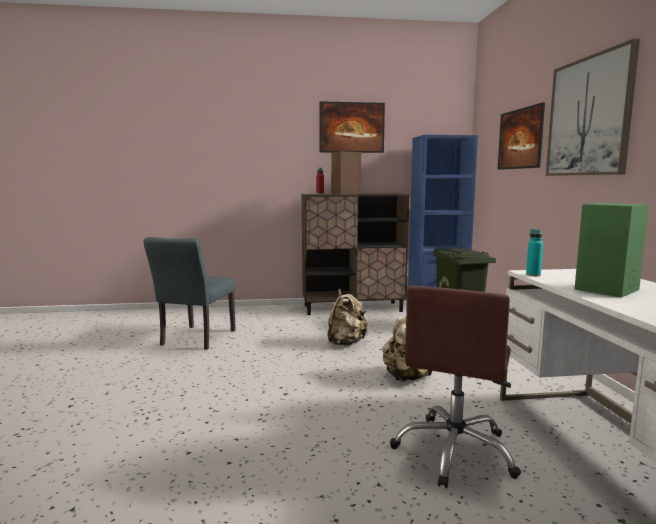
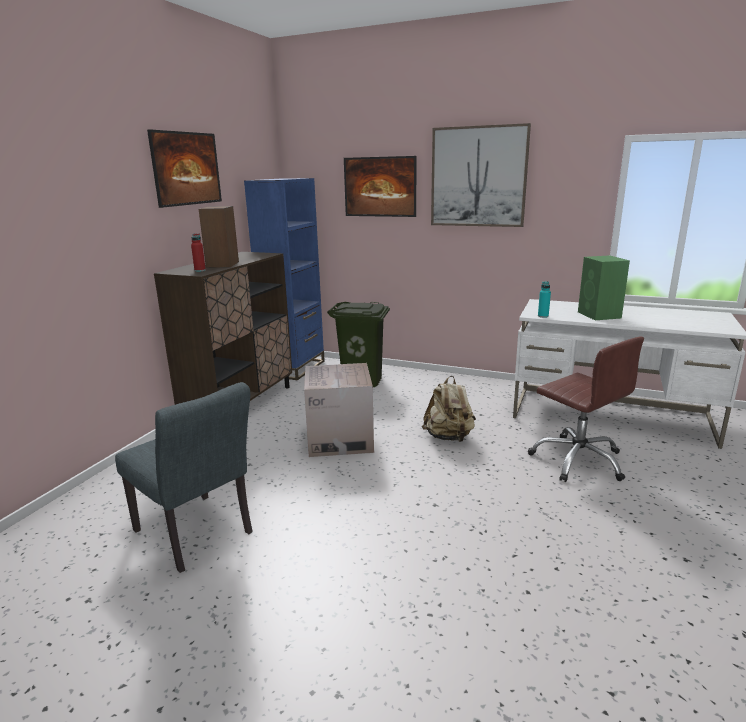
camera: 60 degrees left, 10 degrees up
beige backpack [327,289,368,346] -> cardboard box [304,363,374,457]

